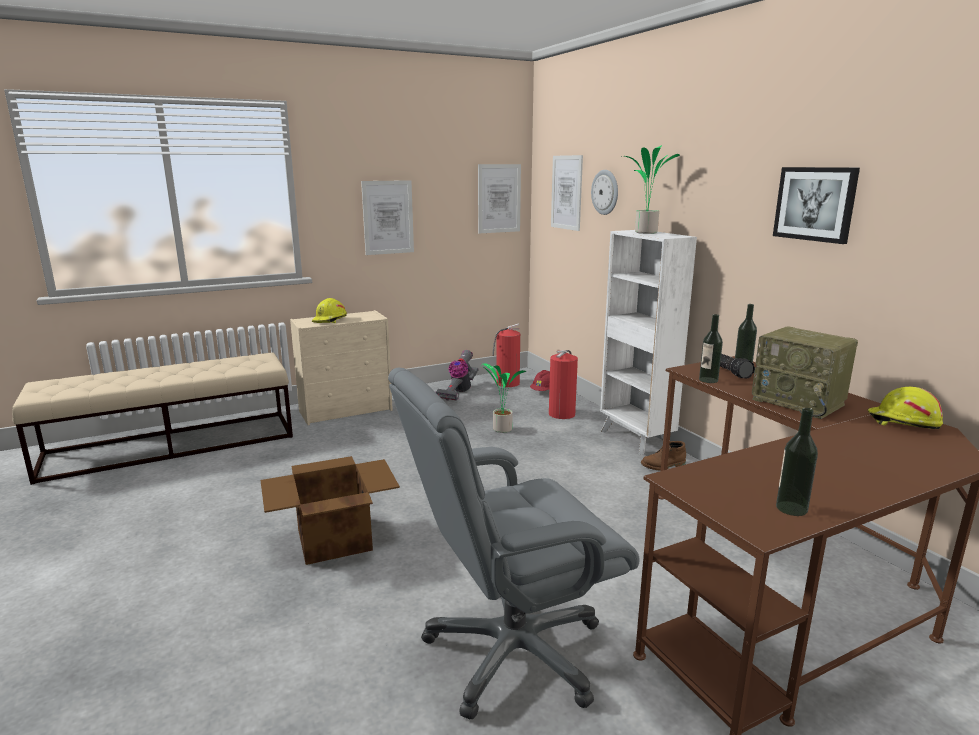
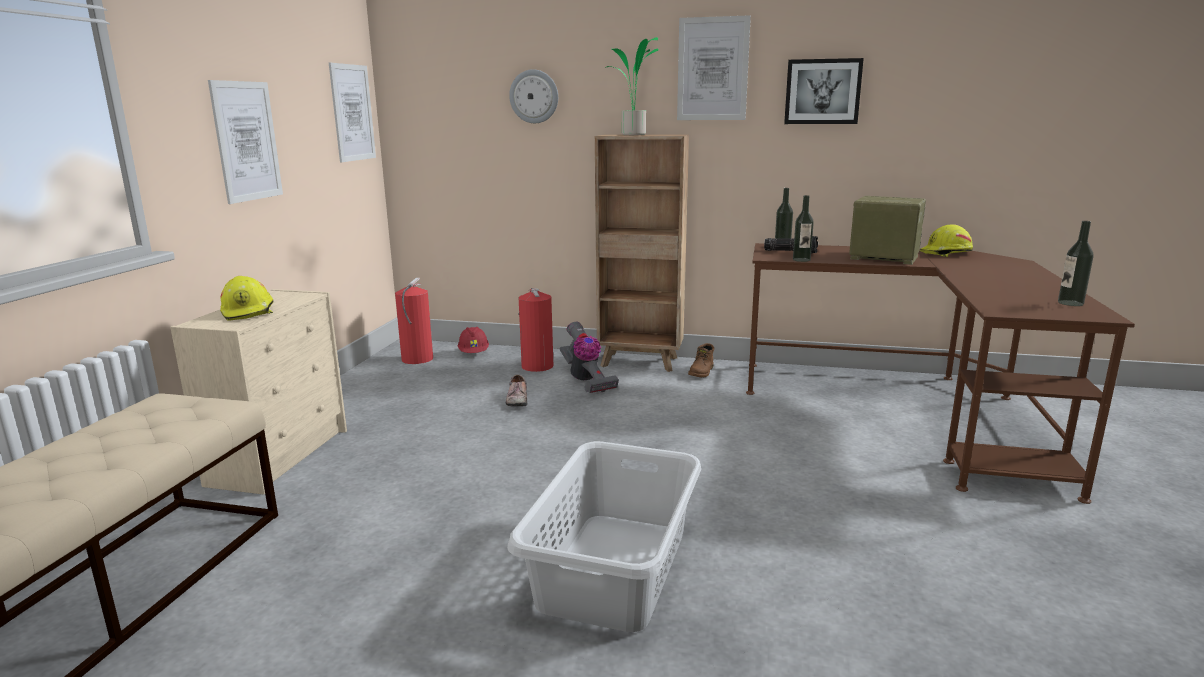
camera: 50 degrees left, 0 degrees up
cardboard box [260,456,400,565] -> grey laundry basket [507,441,701,632]
grey office chair [388,367,640,720] -> none
vacuum cleaner [436,350,478,401] -> vacuum cleaner moved to [560,322,619,393]
potted plant [480,363,527,433] -> shoe [506,375,527,407]
picture [551,155,583,231] -> picture moved to [677,15,751,120]
white bookcase [600,230,697,455] -> brown bookcase [595,135,689,372]
radio [752,326,858,419] -> radio turned 150 degrees counterclockwise [849,196,926,265]

